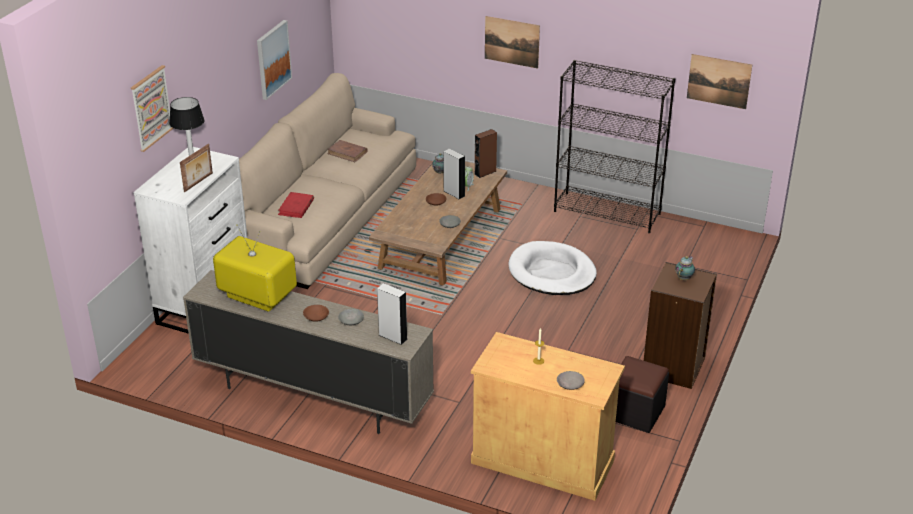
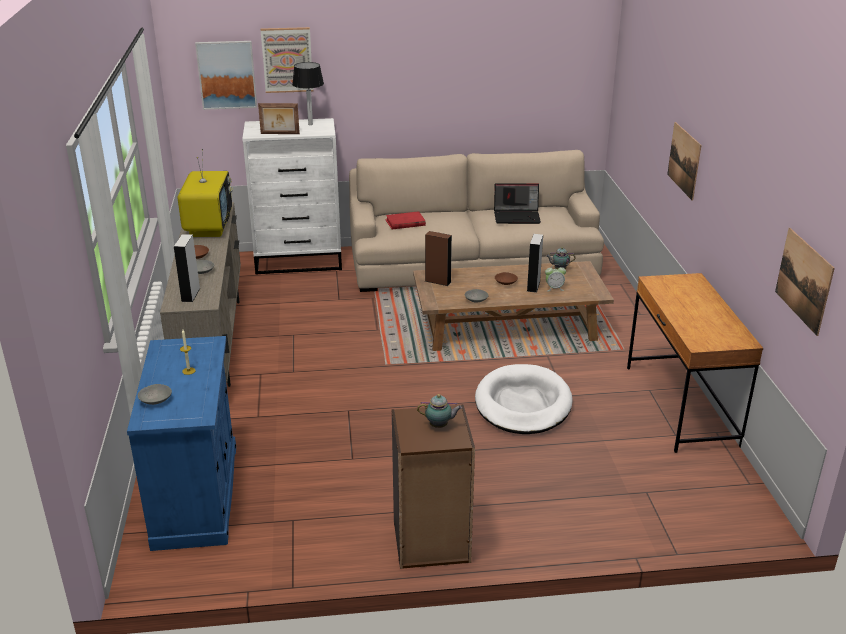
camera: 60 degrees right, 5 degrees down
picture [257,20,292,100] -> picture moved to [195,41,257,110]
brown book [327,140,367,162] -> laptop [494,184,541,224]
beige cabinet [471,332,625,501] -> blue cabinet [127,336,236,551]
brown speaker [474,129,497,178] -> brown speaker moved to [425,231,452,286]
black bookcase [554,60,675,233] -> brown desk [627,273,763,453]
black ottoman [616,356,669,433] -> none

